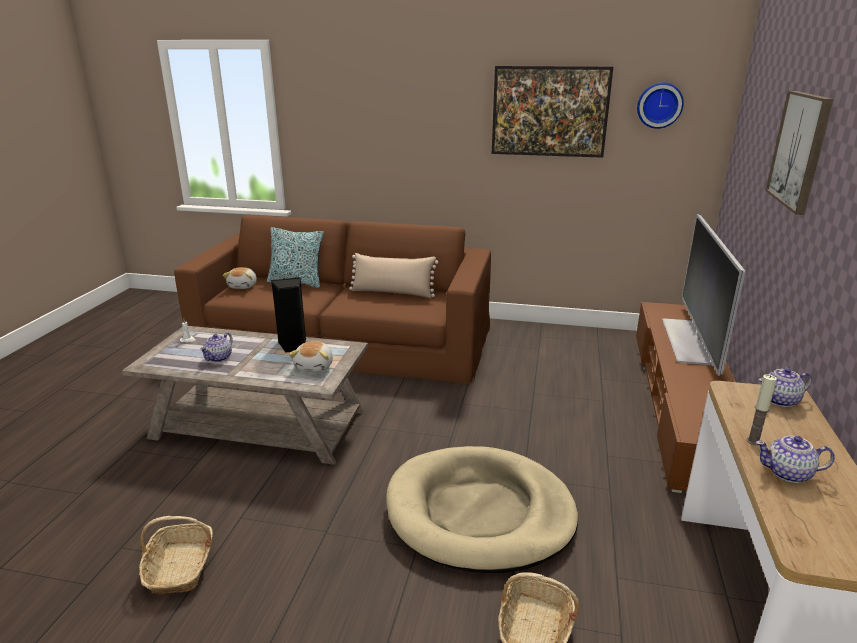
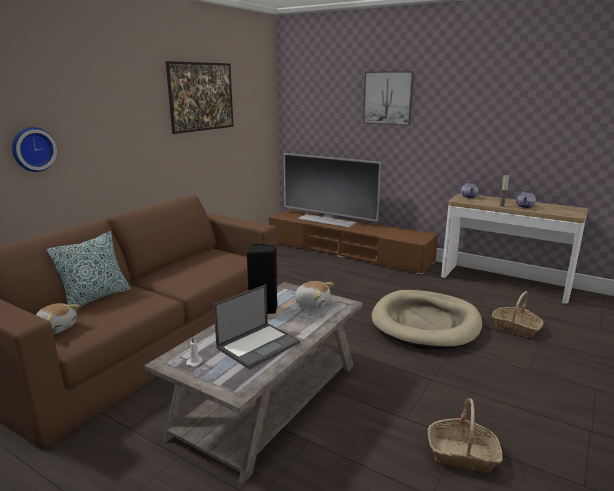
camera: 70 degrees left, 5 degrees down
teapot [200,332,233,362] -> laptop [213,285,300,369]
beige pillow [349,253,439,298] -> none
wall clock [637,82,684,129] -> wall clock moved to [12,127,57,172]

